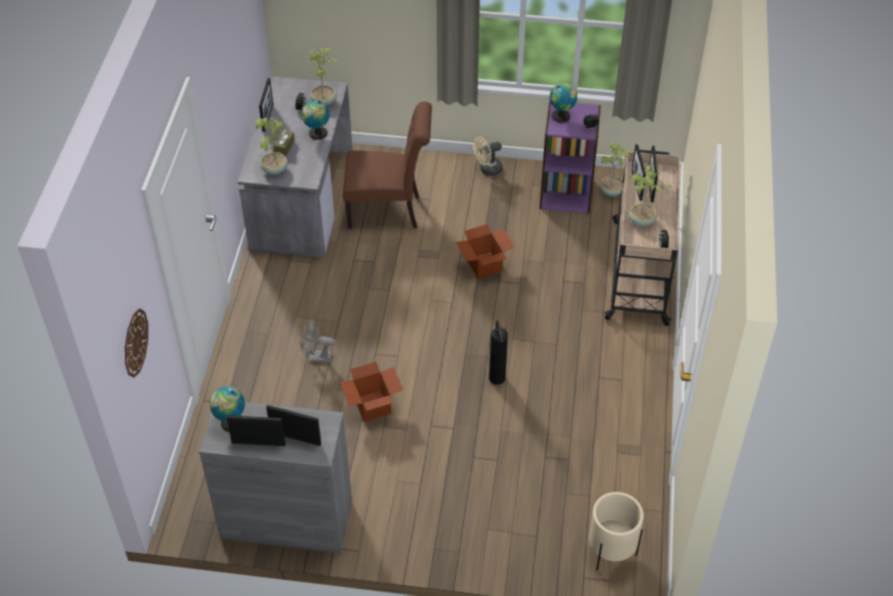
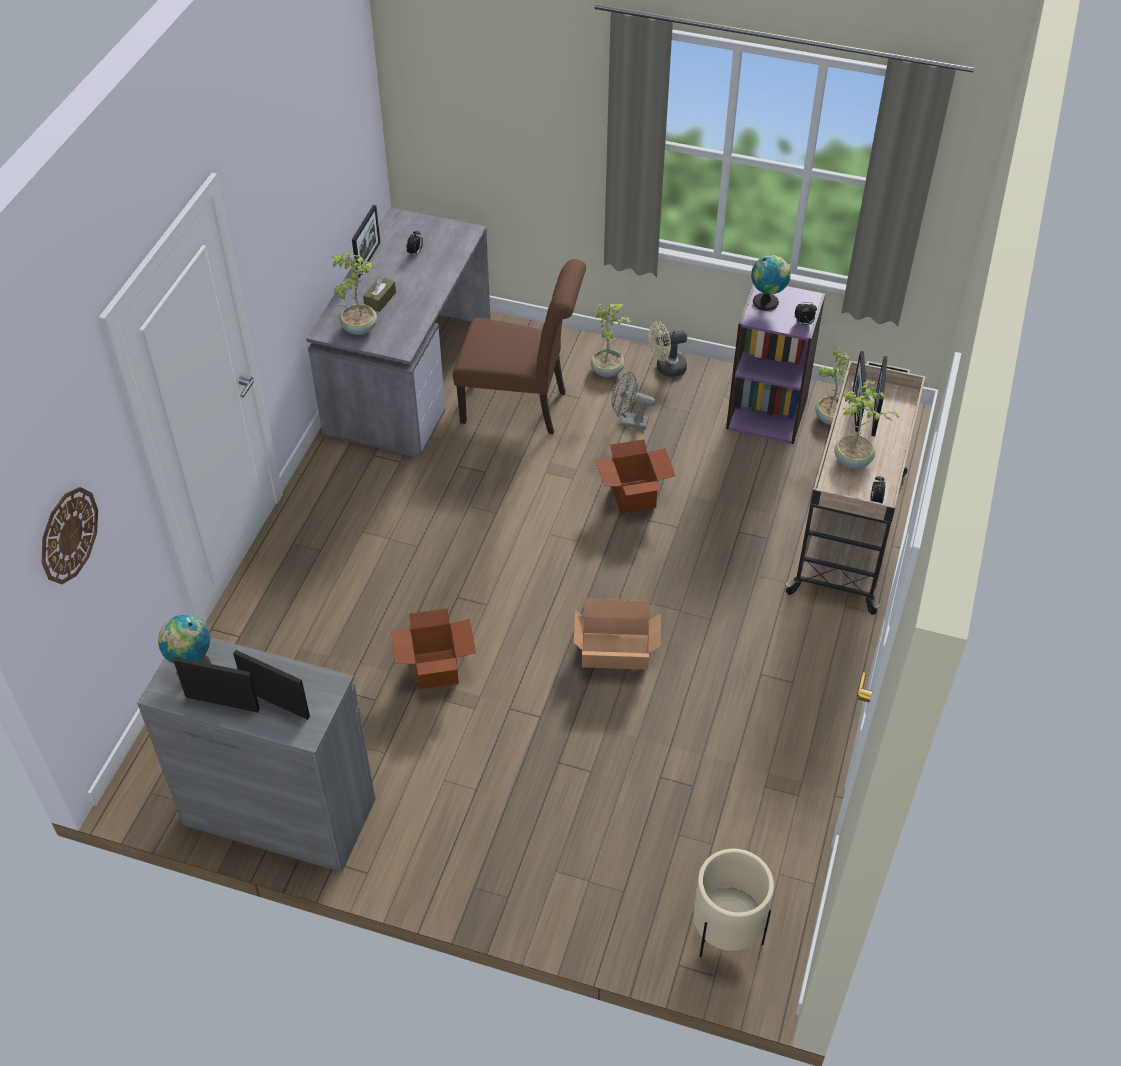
camera: 10 degrees right, 0 degrees up
grey fan [300,320,335,362] -> grey fan moved to [612,371,655,429]
globe [302,101,330,140] -> none
potted plant [309,48,338,106] -> potted plant moved to [591,303,633,377]
fire extinguisher [489,320,508,385] -> cardboard box [574,599,661,670]

